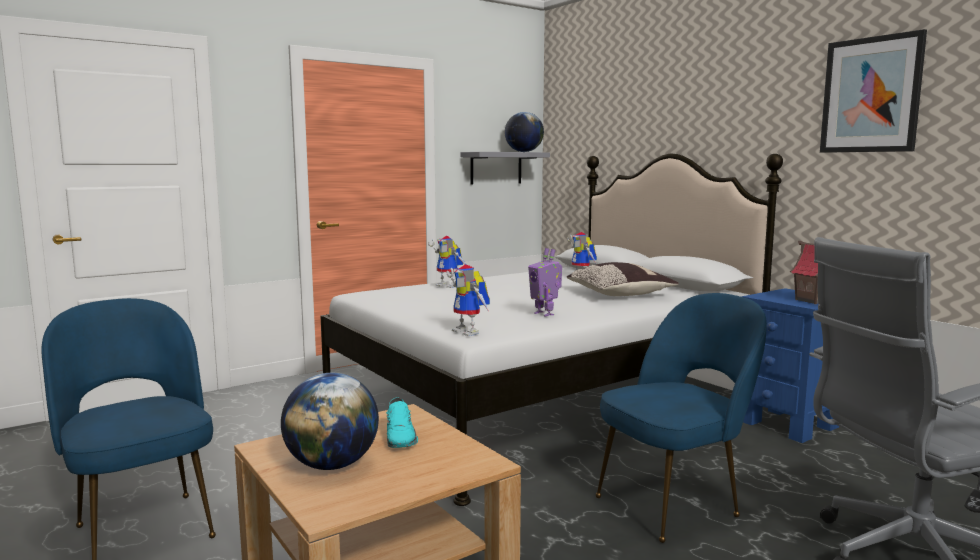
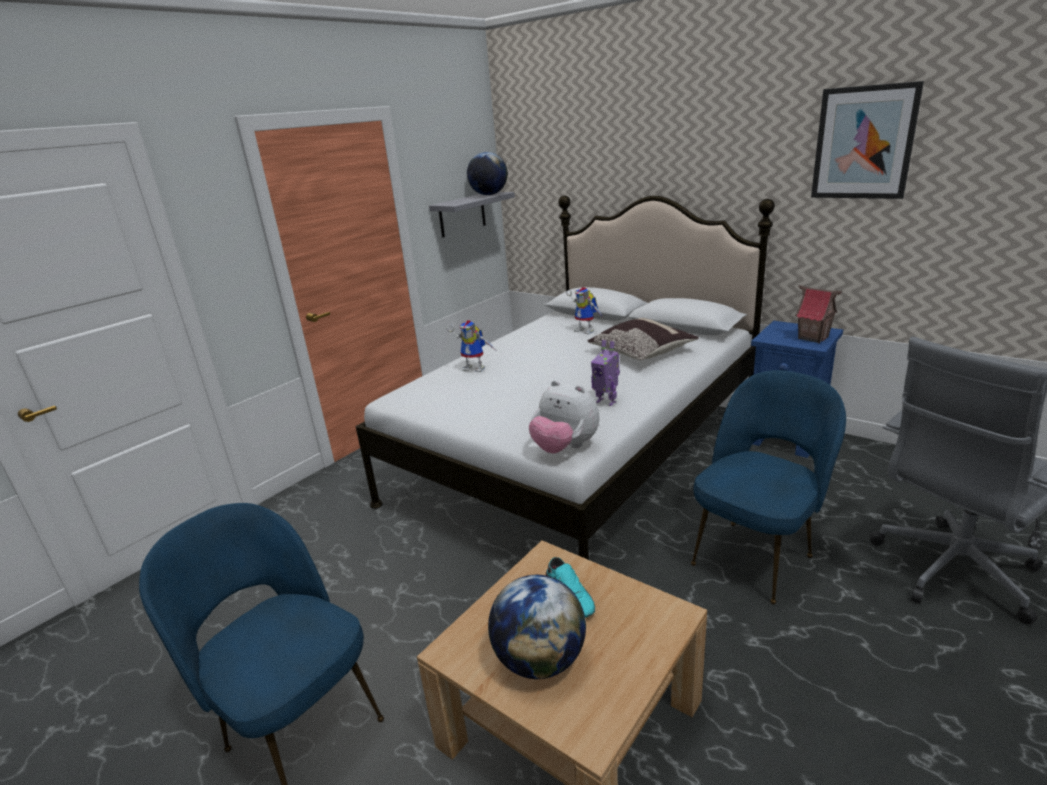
camera: 15 degrees left, 15 degrees up
toy robot [446,264,490,336] -> plush toy [529,380,599,454]

